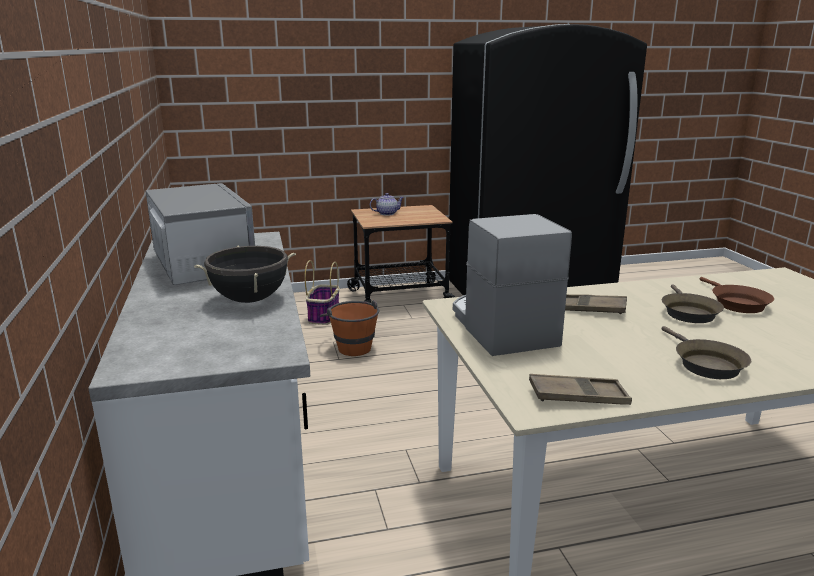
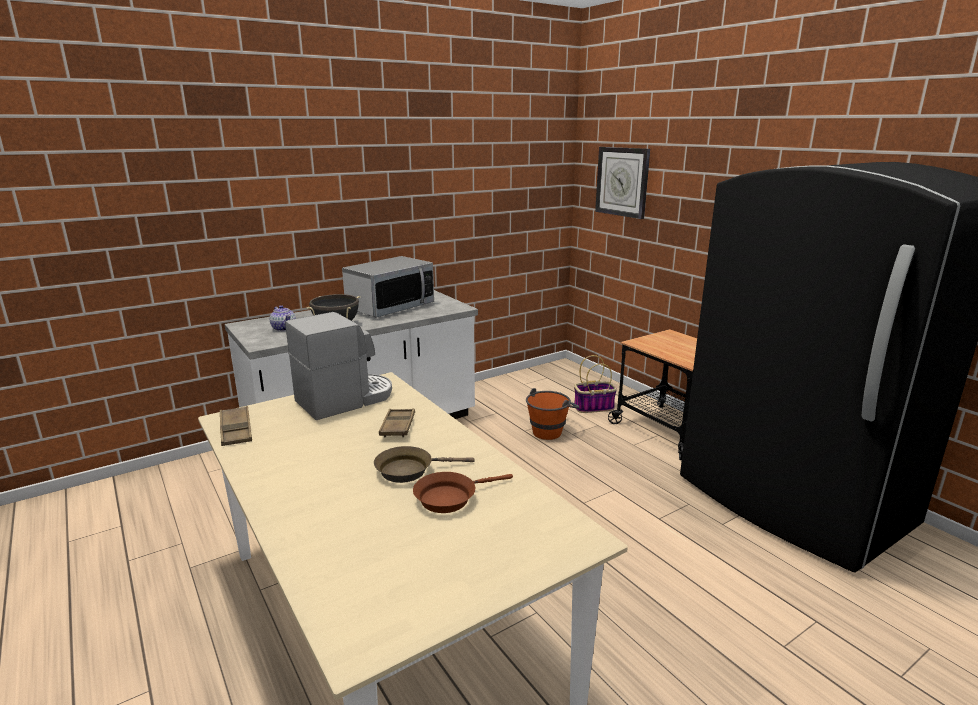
camera: 70 degrees right, 0 degrees up
teapot [370,193,404,216] -> teapot moved to [270,305,296,331]
brown frying pan [662,326,751,379] -> none
none -> wall clock [595,147,650,219]

